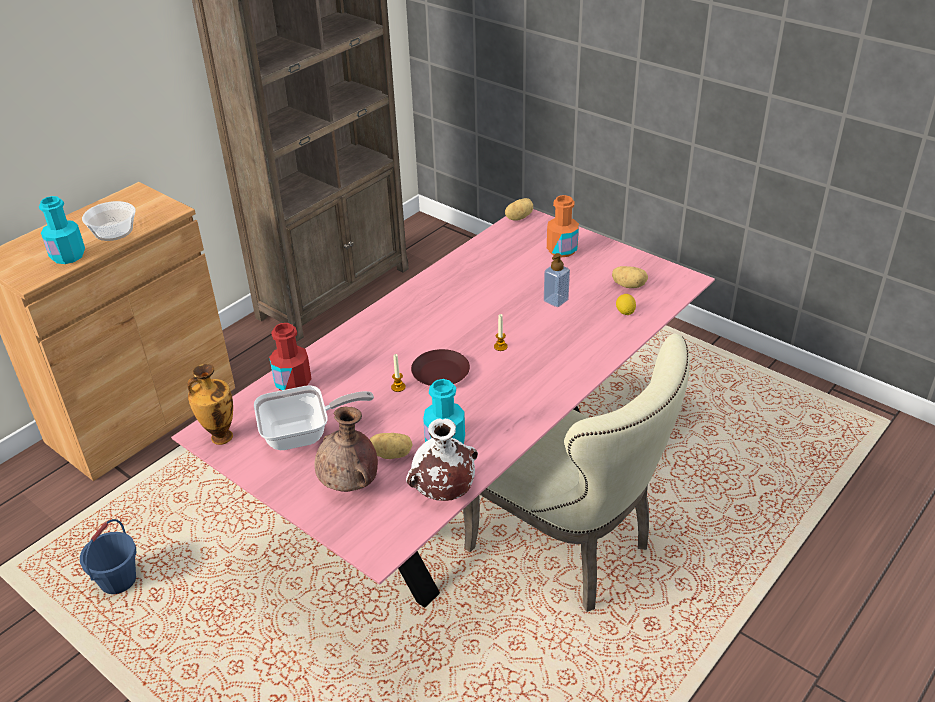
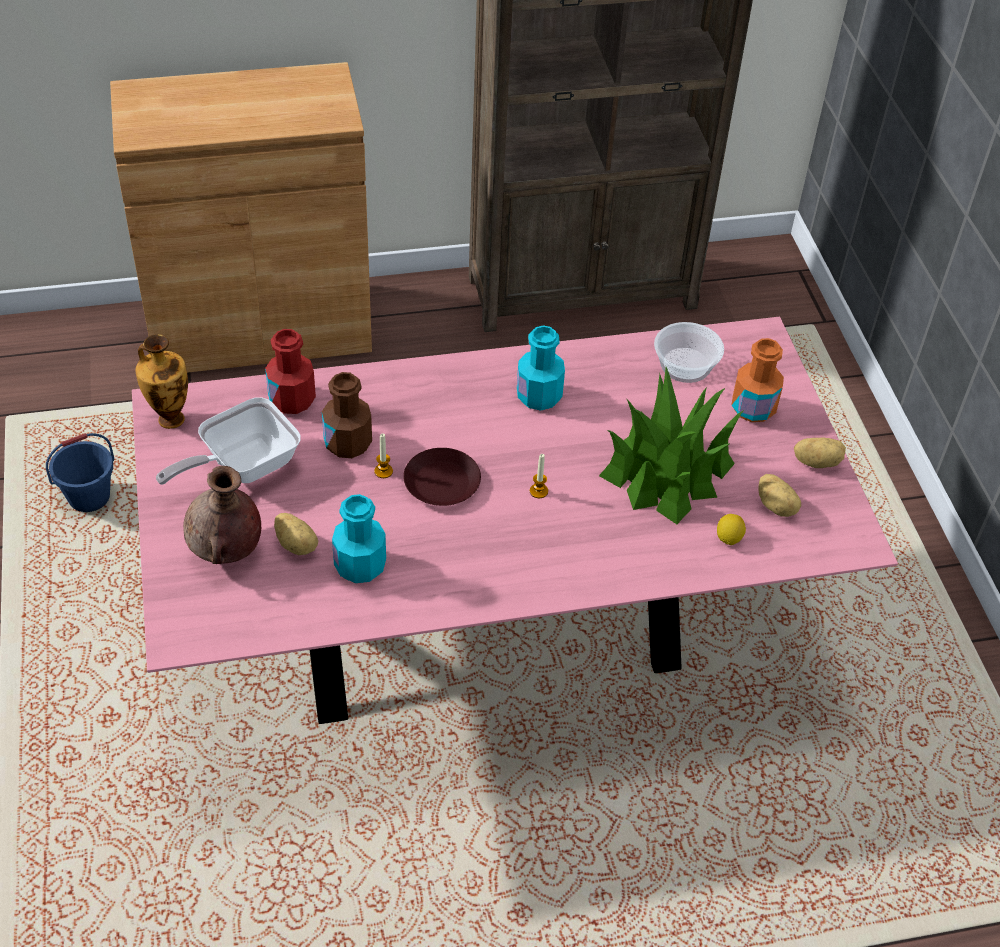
camera: 35 degrees right, 10 degrees up
turquoise bottle [39,196,85,264] -> turquoise bottle moved to [517,325,565,411]
bowl [82,201,135,241] -> bowl moved to [654,322,724,383]
frying pan [254,385,374,450] -> frying pan turned 120 degrees clockwise [156,397,301,485]
white vase [406,418,478,501] -> none
beige chair [463,334,690,612] -> none
potato [505,198,533,221] -> potato moved to [794,438,846,468]
soap dispenser [544,253,570,307] -> potted plant [599,367,744,524]
none -> brown bottle [322,372,372,458]

